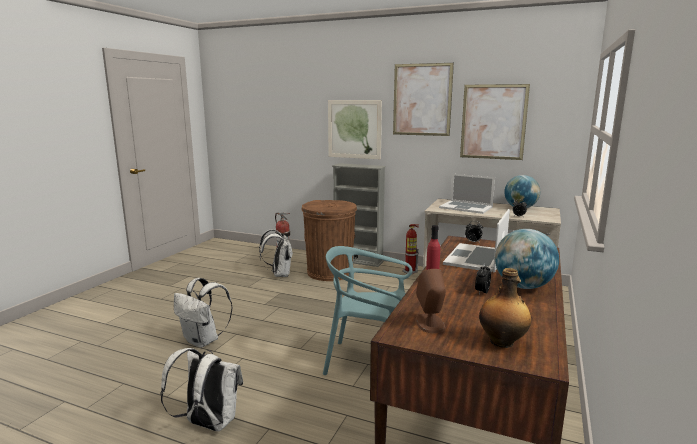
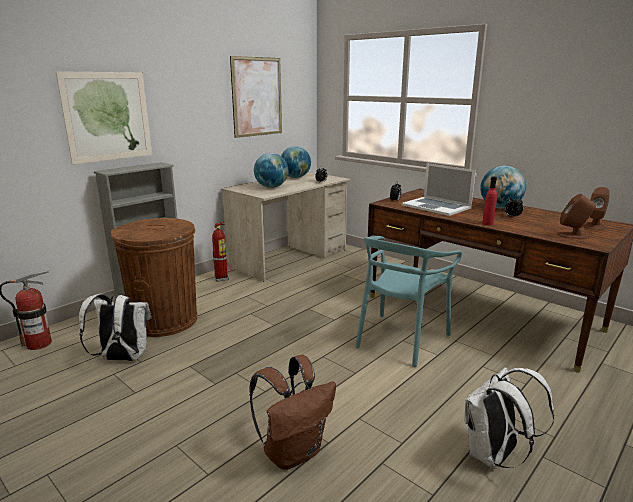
camera: 70 degrees left, 5 degrees up
white backpack [174,278,233,348] -> brown backpack [249,355,336,470]
picture [393,63,454,136] -> none
laptop [439,174,495,214] -> globe [254,153,288,188]
bottle [479,268,531,348] -> brown speaker [584,187,610,230]

